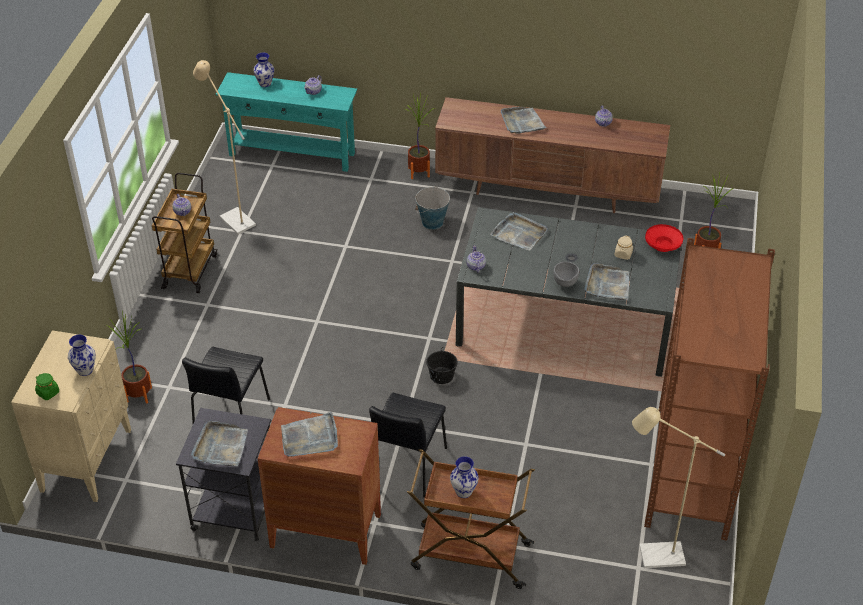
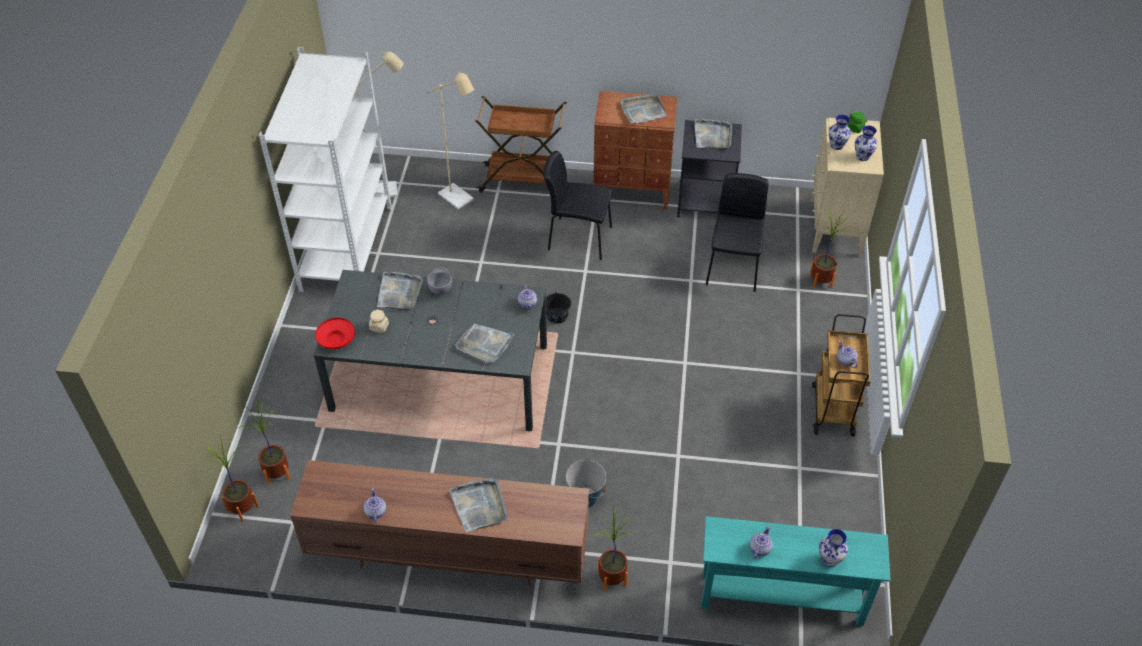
camera: 175 degrees right, 5 degrees up
beige floor lamp [193,60,256,234] -> beige floor lamp moved to [426,71,474,209]
black chair [369,393,447,498] -> black chair turned 90 degrees counterclockwise [543,151,612,260]
vase [450,456,479,498] -> vase moved to [855,125,877,161]
brown bookcase [644,238,775,540] -> white bookcase [259,47,392,292]
none -> potted plant [205,435,259,522]

